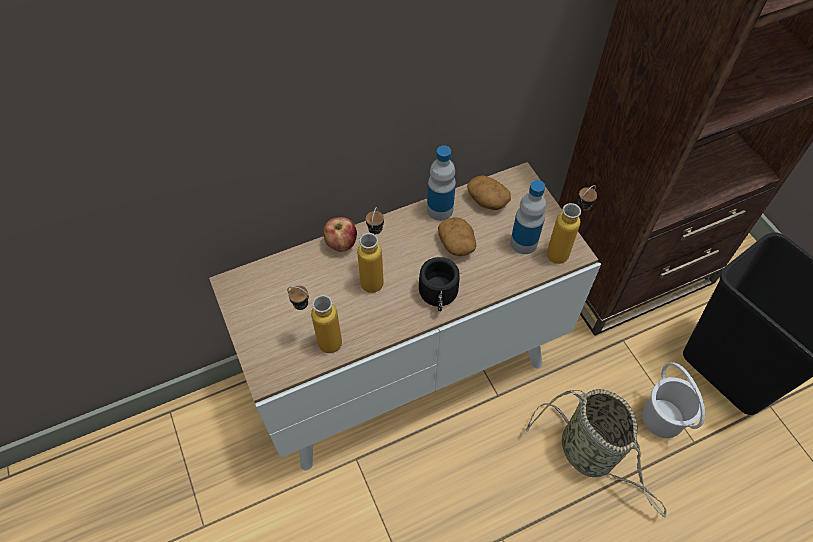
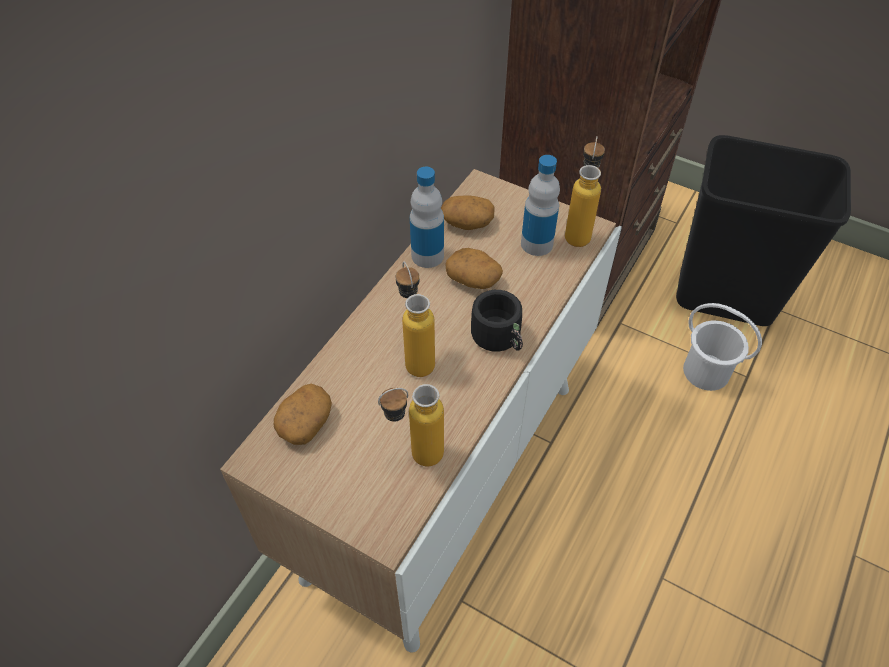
camera: 35 degrees left, 5 degrees down
apple [323,217,357,252] -> none
basket [526,389,666,517] -> none
none -> potato [274,384,332,445]

